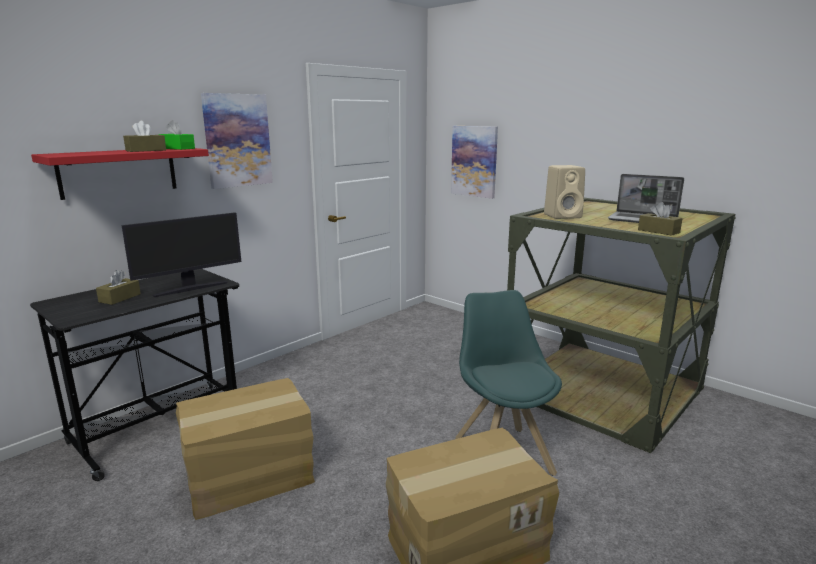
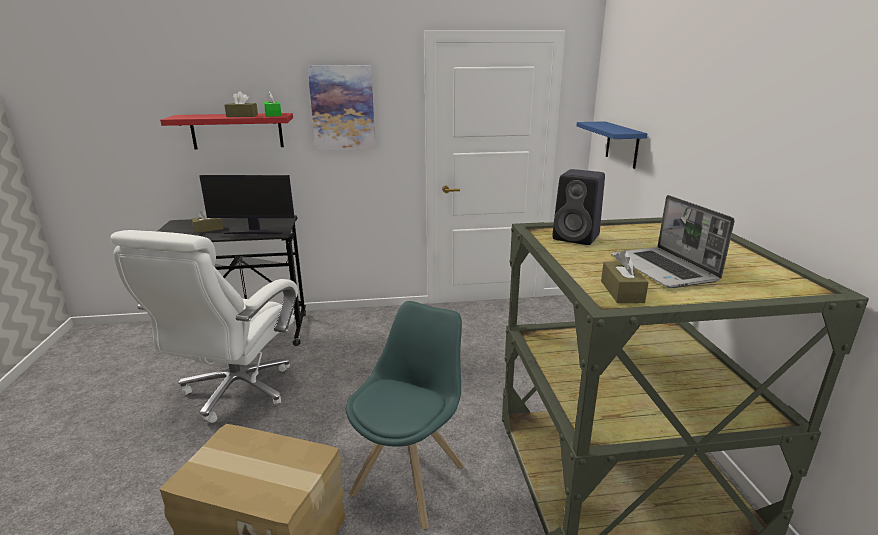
camera: 40 degrees right, 5 degrees up
cardboard box [176,378,315,520] -> white office chair [110,230,298,423]
picture [451,126,498,199] -> blue shelf [577,121,647,169]
beige speaker [544,165,585,219] -> black speaker [552,169,605,245]

